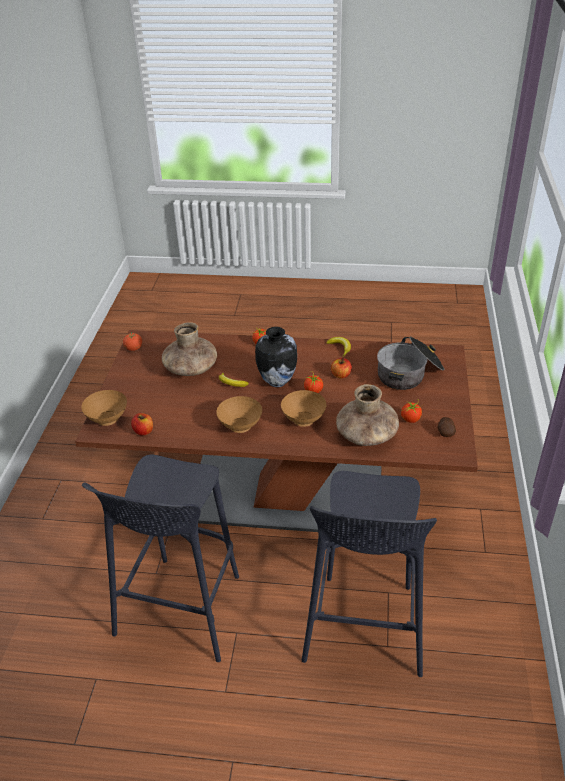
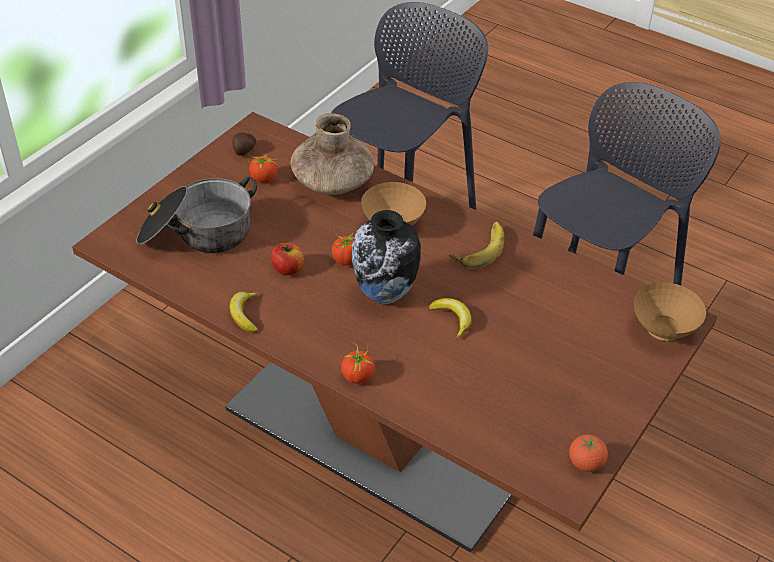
camera: 155 degrees left, 5 degrees up
apple [131,413,153,435] -> none
brown vase [162,322,217,376] -> none
brown bowl [216,396,262,433] -> banana [449,222,504,269]

